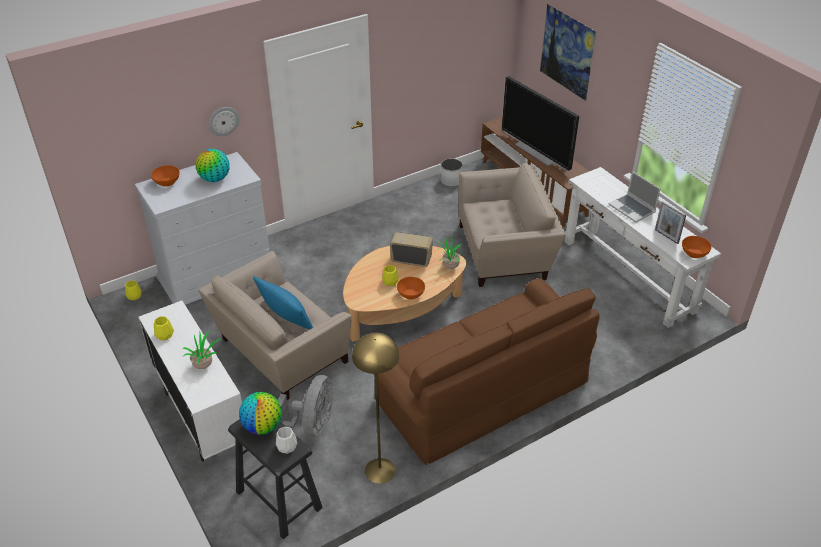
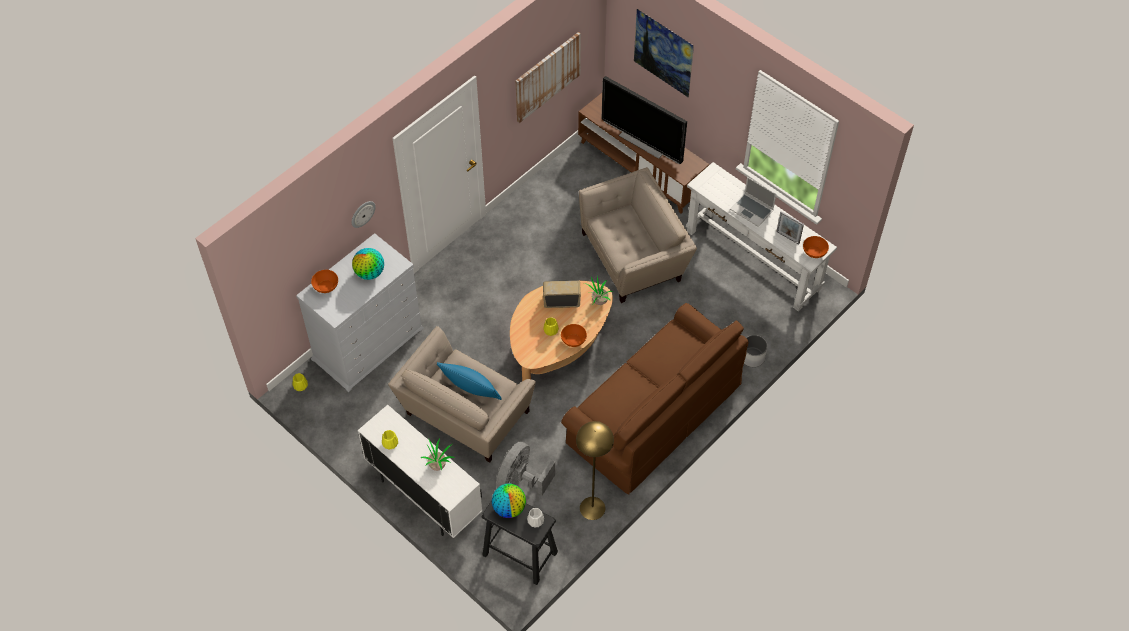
camera: 15 degrees left, 15 degrees up
grey fan [278,375,333,437] -> grey fan turned 150 degrees counterclockwise [496,442,555,495]
white planter [440,159,463,187] -> white planter moved to [744,335,767,367]
none -> picture [516,32,581,123]

